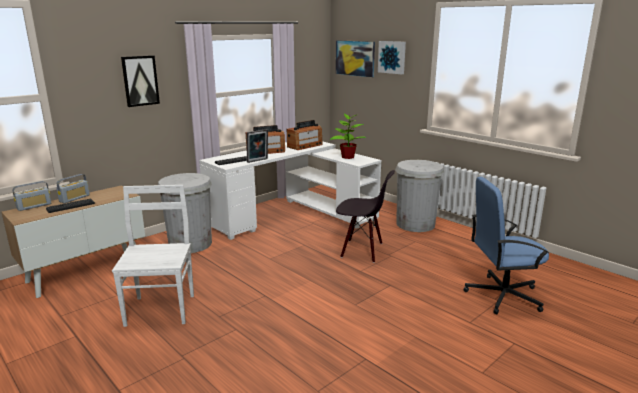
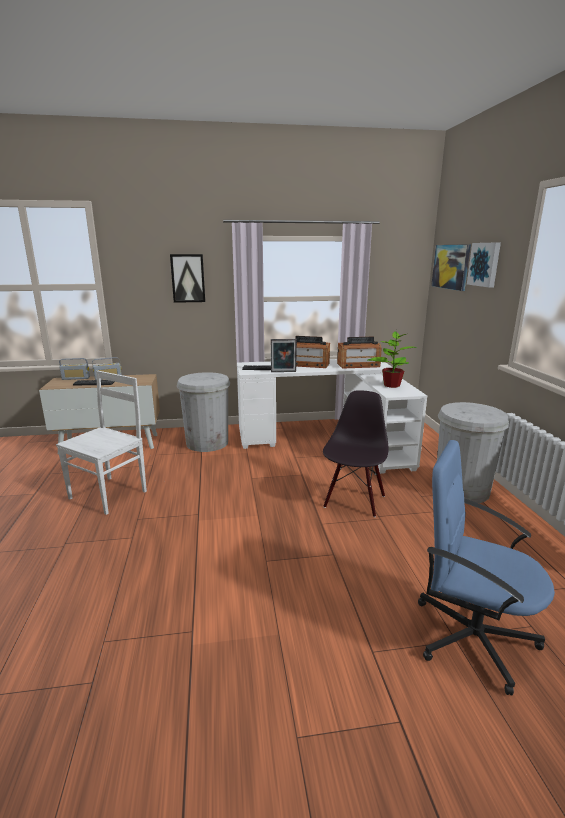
camera: 35 degrees right, 0 degrees up
black chair [336,170,395,263] -> black chair turned 120 degrees counterclockwise [323,390,389,517]

